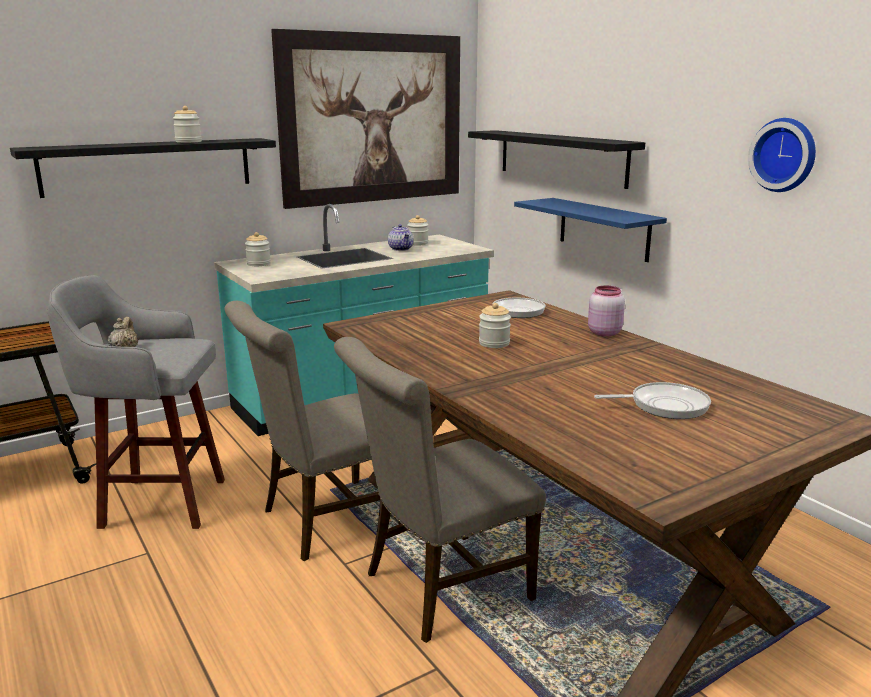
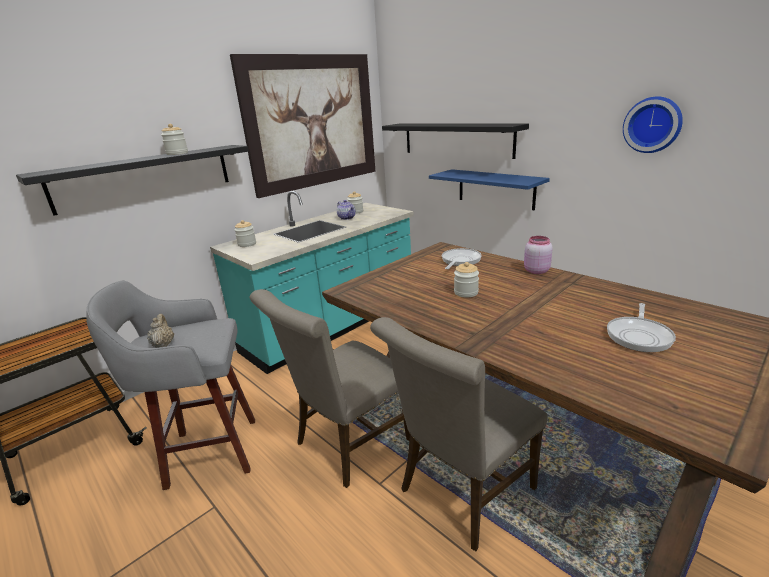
camera: 10 degrees left, 5 degrees up
frying pan [594,382,711,419] -> frying pan turned 135 degrees clockwise [607,303,676,352]

